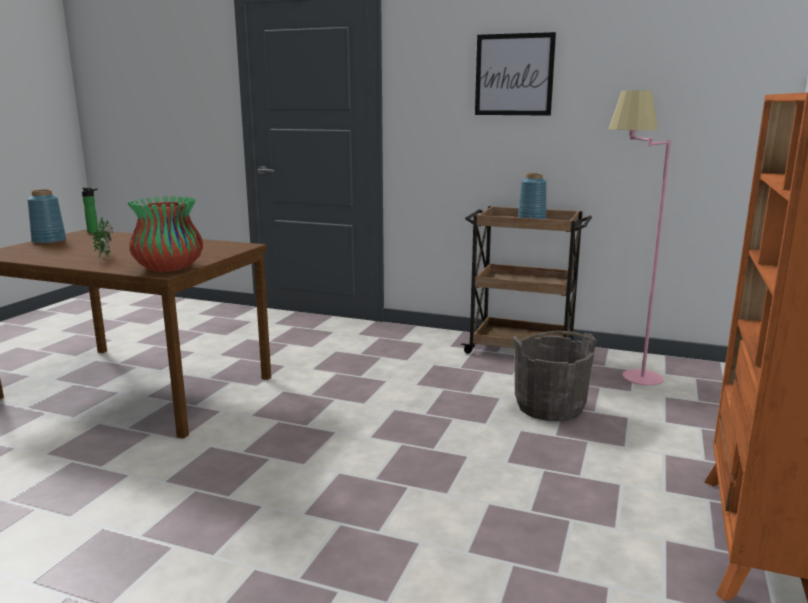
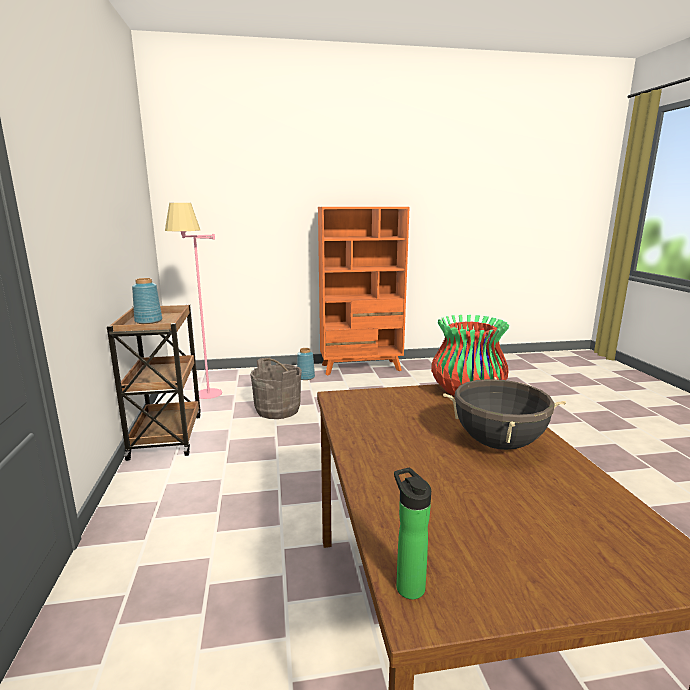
camera: 120 degrees left, 0 degrees up
blue vase [28,189,66,244] -> blue vase moved to [297,348,315,380]
potted plant [93,216,113,258] -> black cooking pot [443,377,566,450]
picture [475,32,556,116] -> none

